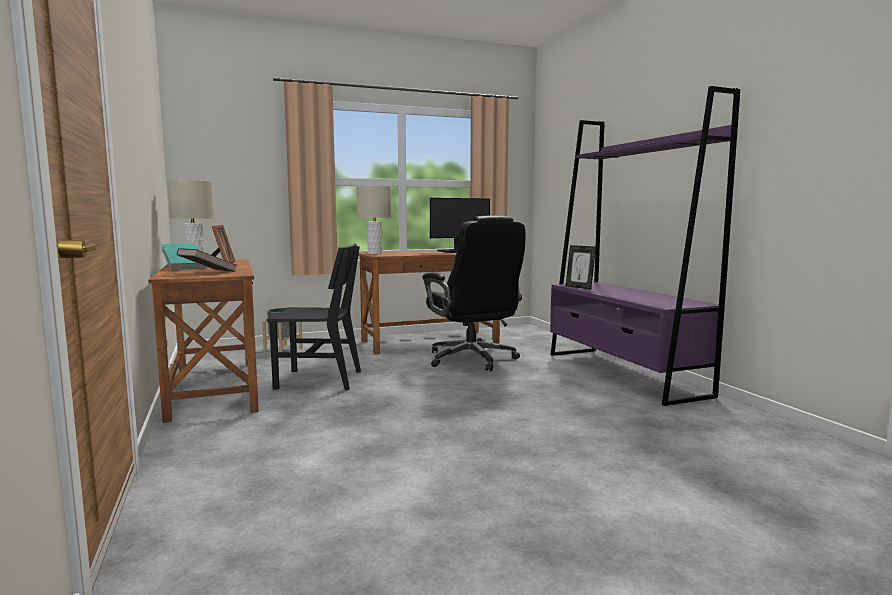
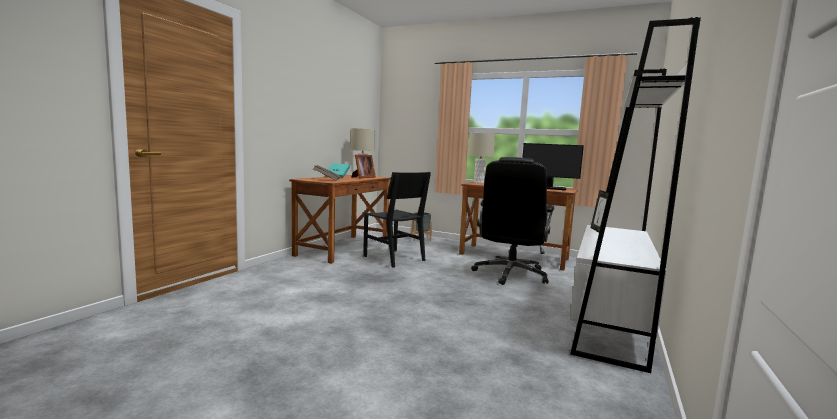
camera: 45 degrees right, 0 degrees up
purple bookcase [550,86,740,406] -> white bookcase [570,17,701,373]

